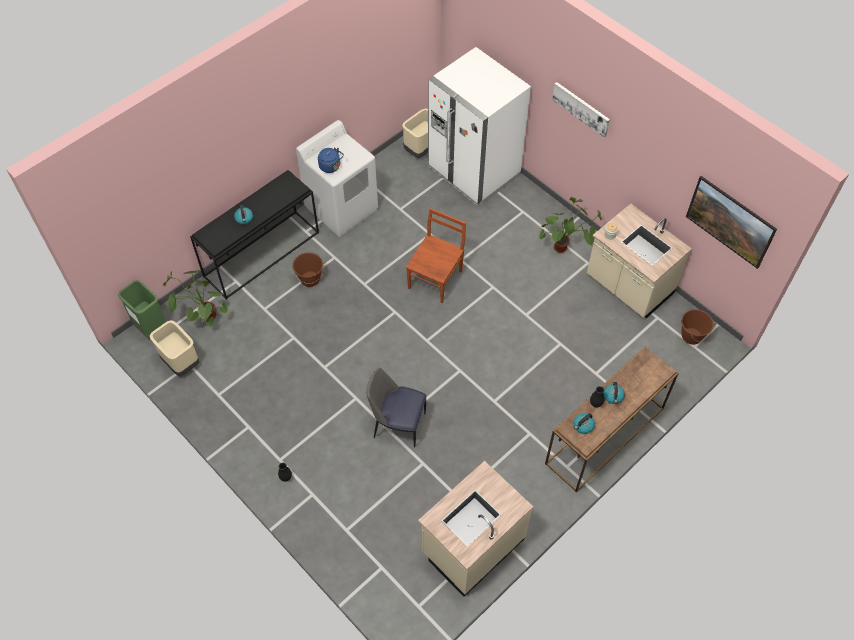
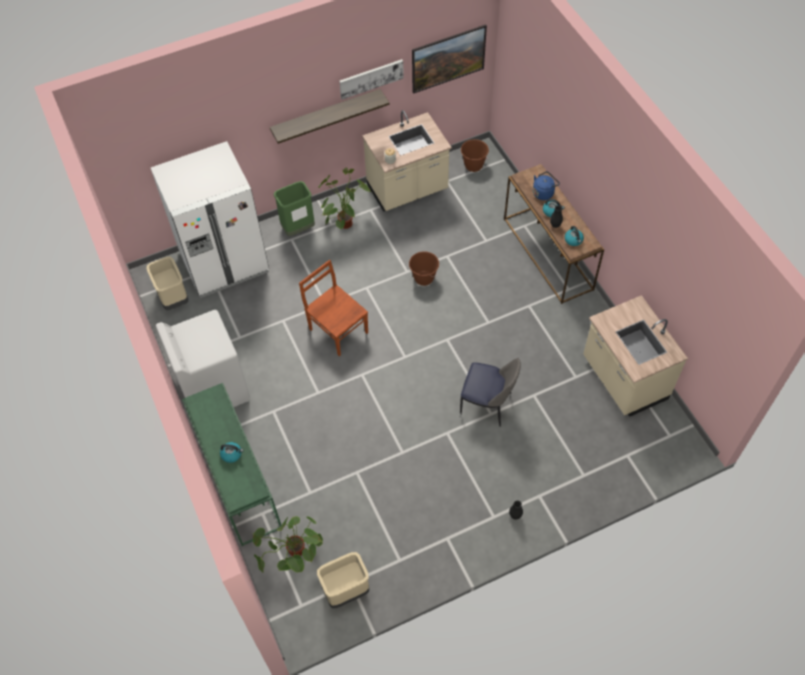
camera: 70 degrees left, 0 degrees up
green trash can [118,280,166,339] -> green trash can moved to [274,181,315,236]
black console table [190,170,319,300] -> green console table [182,383,281,546]
brown bucket [292,252,324,287] -> brown bucket moved to [409,251,439,286]
blue kettle [318,147,344,173] -> blue kettle moved to [533,171,560,200]
chair [367,367,426,448] -> chair turned 105 degrees counterclockwise [460,358,521,427]
picture [552,82,610,138] -> picture moved to [339,59,404,100]
none -> shelf [270,89,390,144]

